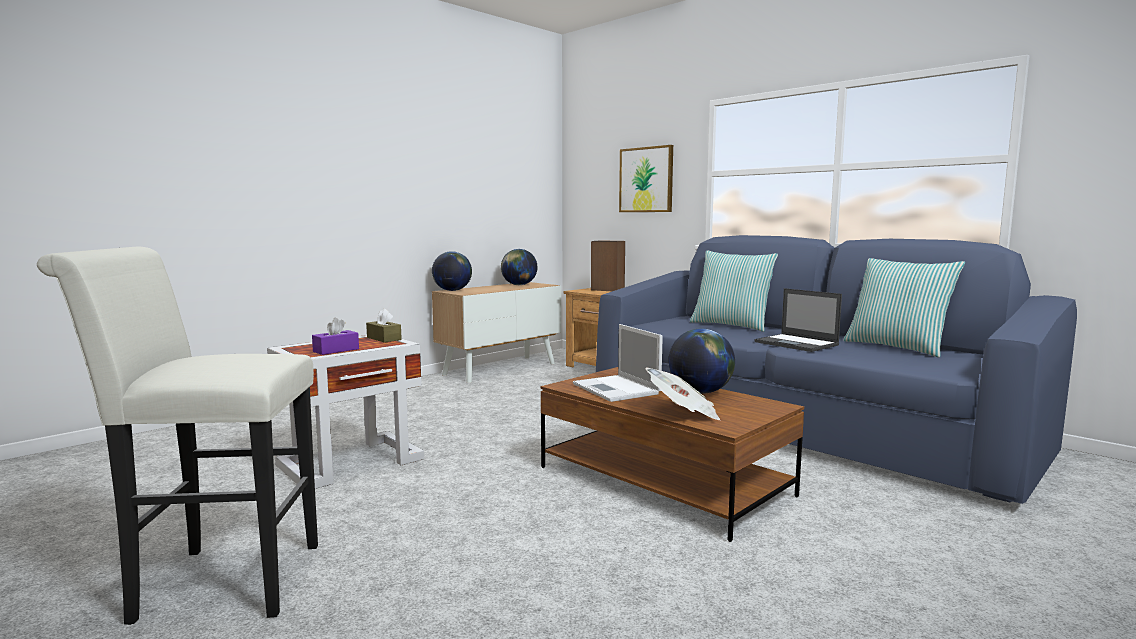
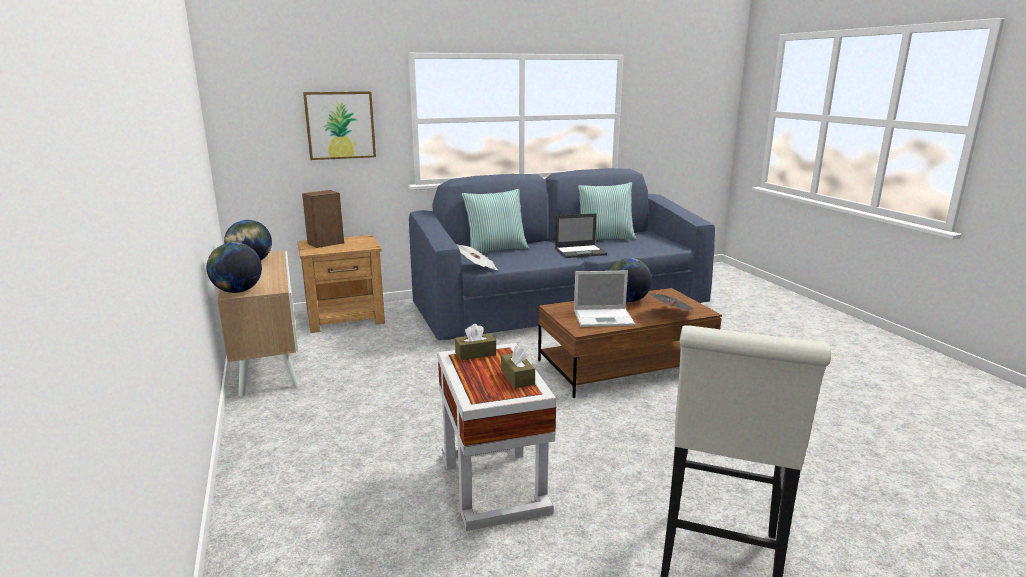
camera: 65 degrees left, 10 degrees up
purple tissue box [312,318,359,355] -> brown tissue box [501,346,535,388]
none -> newspaper [456,244,498,270]

